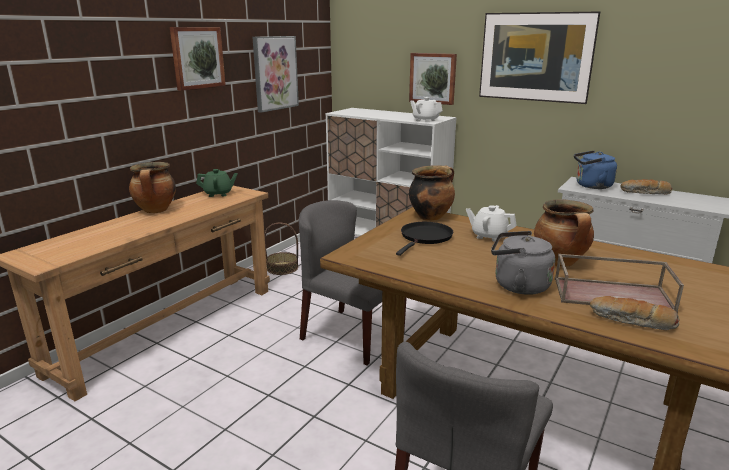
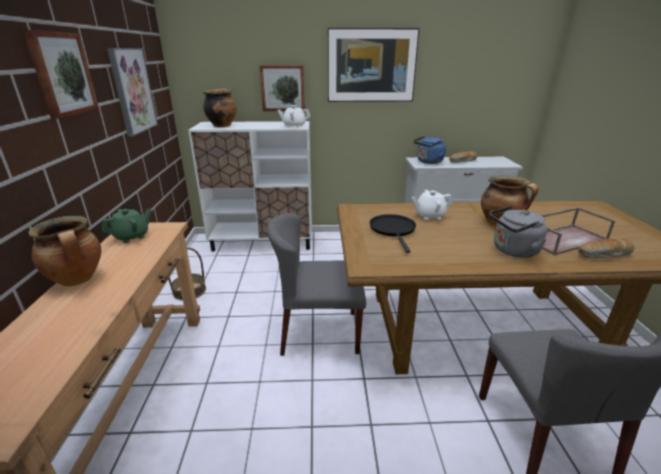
camera: 35 degrees left, 5 degrees up
cooking pot [409,165,455,221] -> cooking pot moved to [203,88,236,127]

